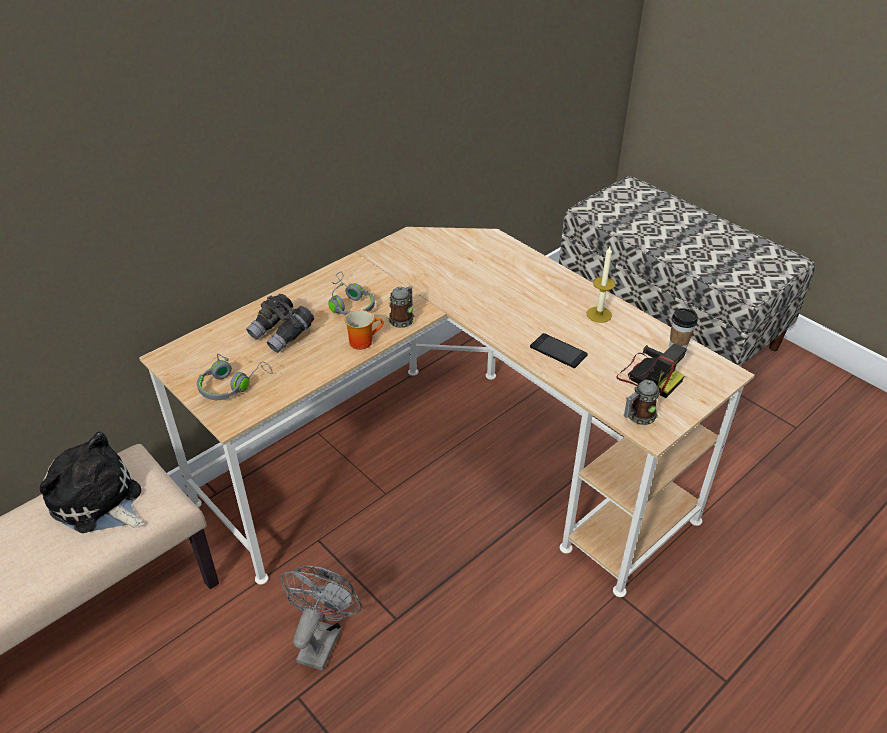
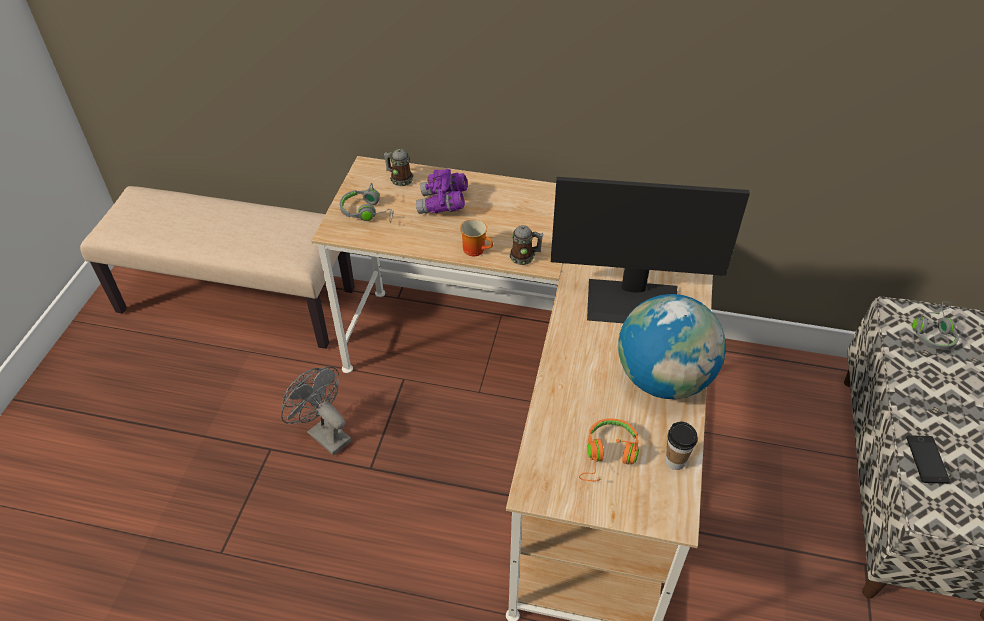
camera: 55 degrees right, 5 degrees up
plush toy [40,432,143,533] -> none
grey binoculars [246,294,314,353] -> purple binoculars [416,169,468,214]
grey fan [280,566,362,670] -> grey fan turned 120 degrees counterclockwise [281,367,351,456]
grey headphones [328,272,375,315] -> grey headphones moved to [912,302,959,350]
phone [530,333,588,368] -> phone moved to [906,435,950,484]
candle [587,247,615,323] -> globe [618,294,726,399]
camera [616,344,687,398] -> orange headphones [579,418,639,481]
mug [624,380,660,425] -> mug moved to [384,149,414,186]
none -> monitor [551,177,750,323]

